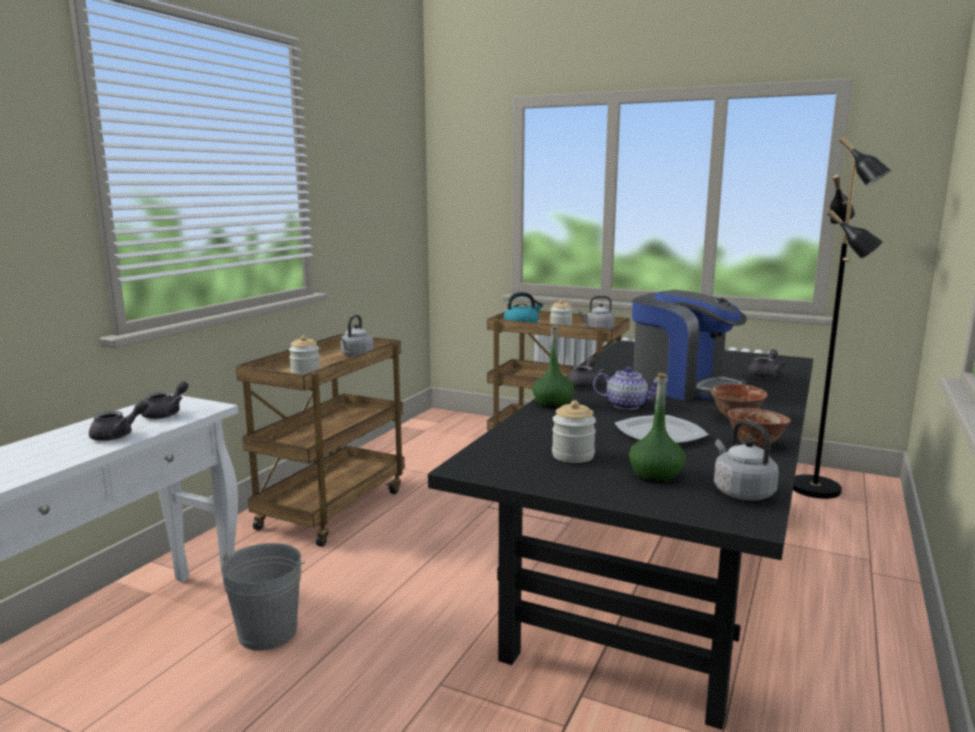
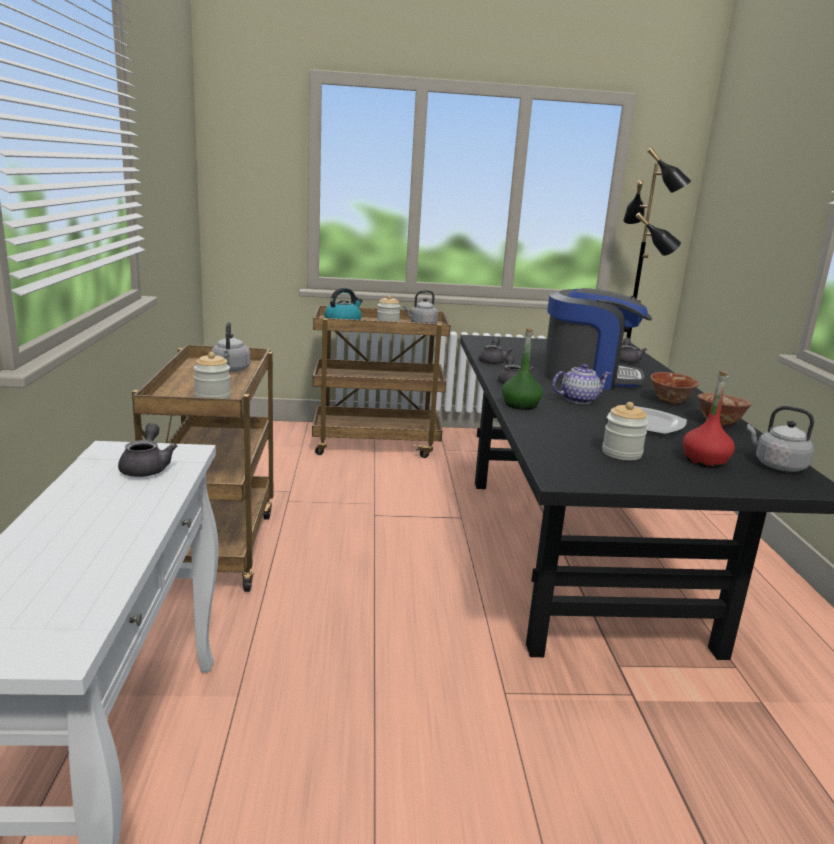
camera: 30 degrees left, 5 degrees up
grey teapot [89,400,149,441] -> grey teapot moved to [479,337,513,365]
grey bucket [221,543,305,651] -> none
green bottle [629,373,686,483] -> red bottle [683,371,735,468]

